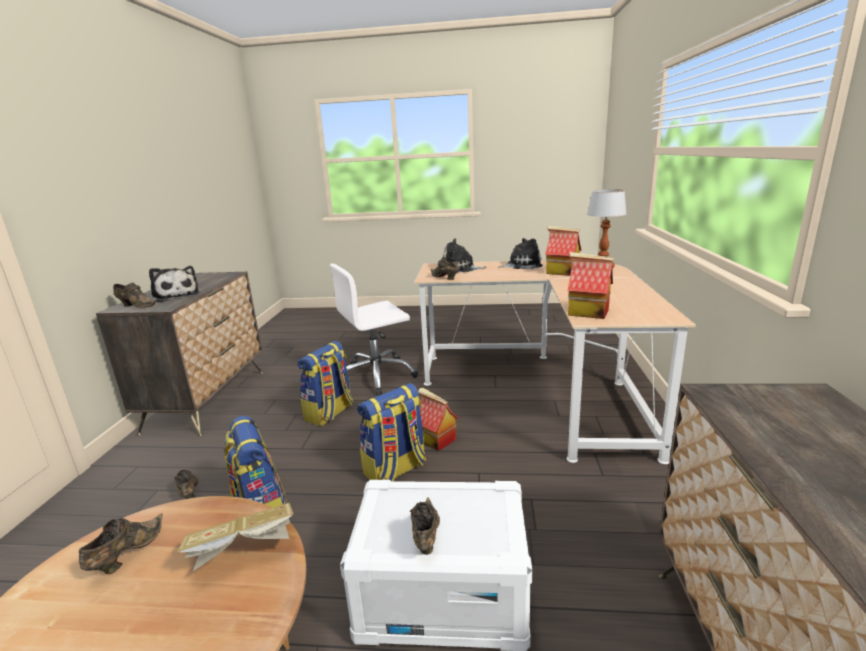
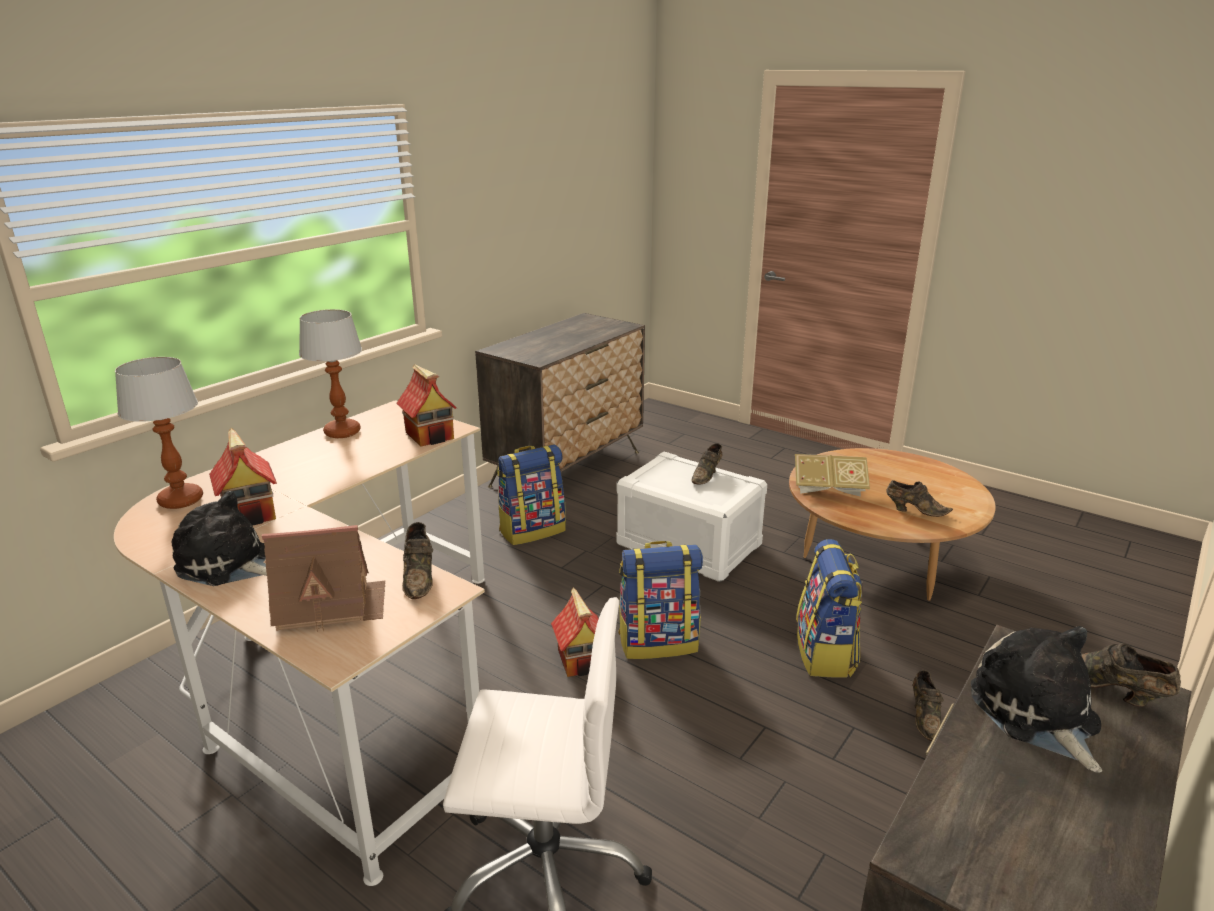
camera: 150 degrees left, 5 degrees up
brown shoe [79,513,163,574] -> brown shoe turned 120 degrees counterclockwise [887,480,953,517]
backpack [298,341,354,426] -> backpack moved to [497,444,566,545]
plush toy [443,238,487,272] -> toy house [262,525,385,632]
none -> table lamp [299,309,362,438]

